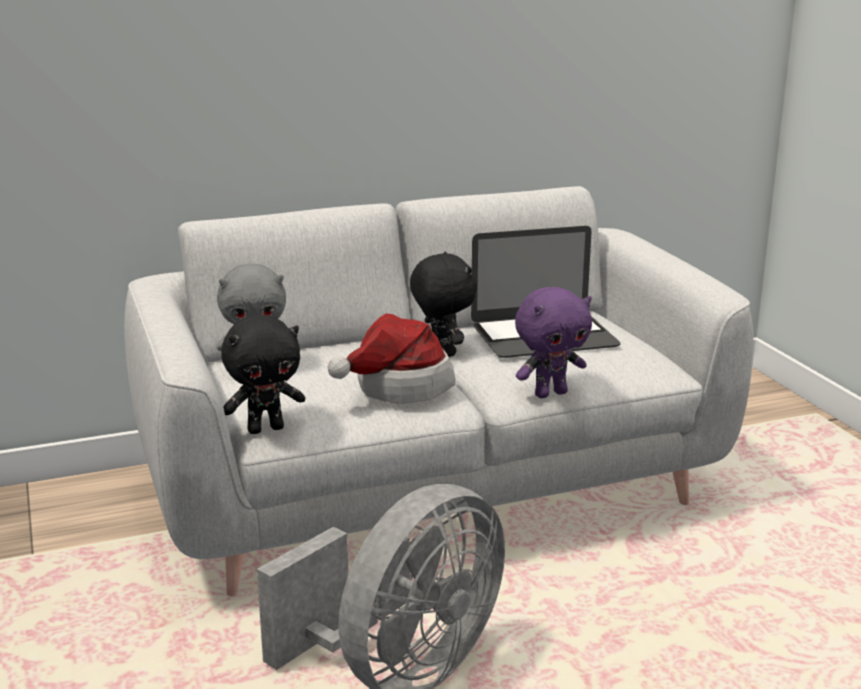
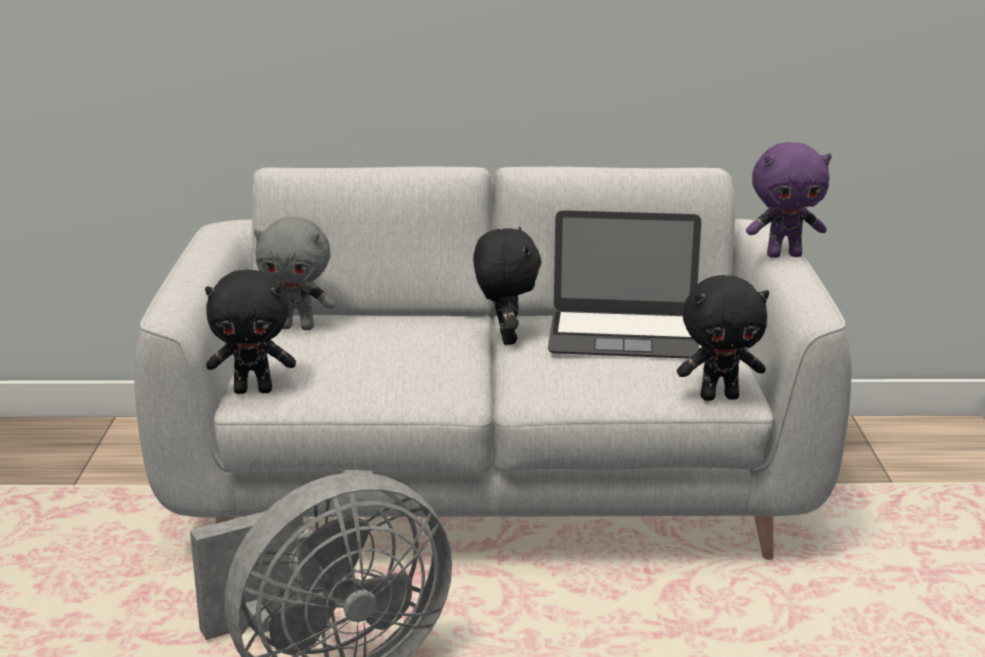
camera: 20 degrees right, 0 degrees up
hat [327,313,455,404] -> none
purple plush toy [515,287,592,398] -> purple plush toy moved to [746,142,832,258]
none -> black plush toy [677,275,769,401]

